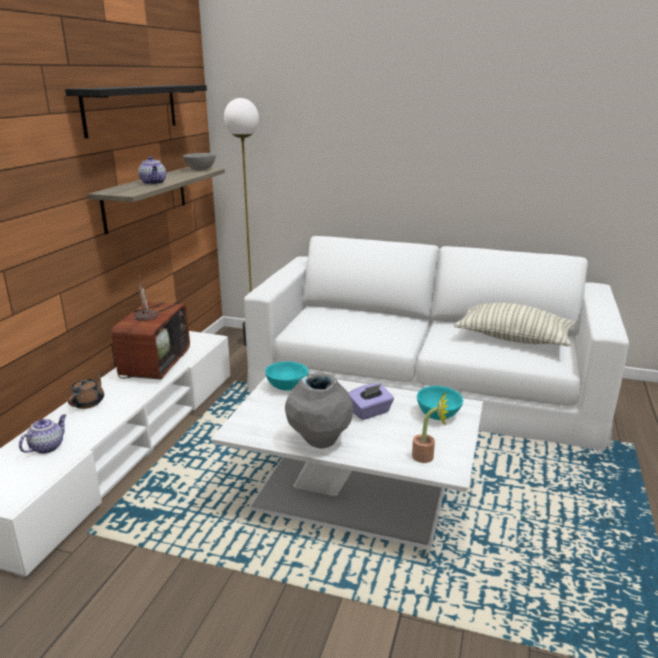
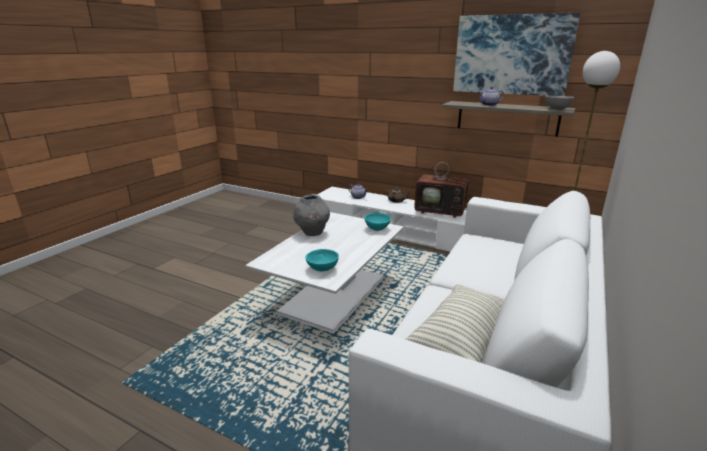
camera: 100 degrees right, 0 degrees up
black shelf [65,85,207,139] -> picture [453,12,580,96]
purple tissue box [349,383,394,420] -> none
potted plant [412,392,449,463] -> none

